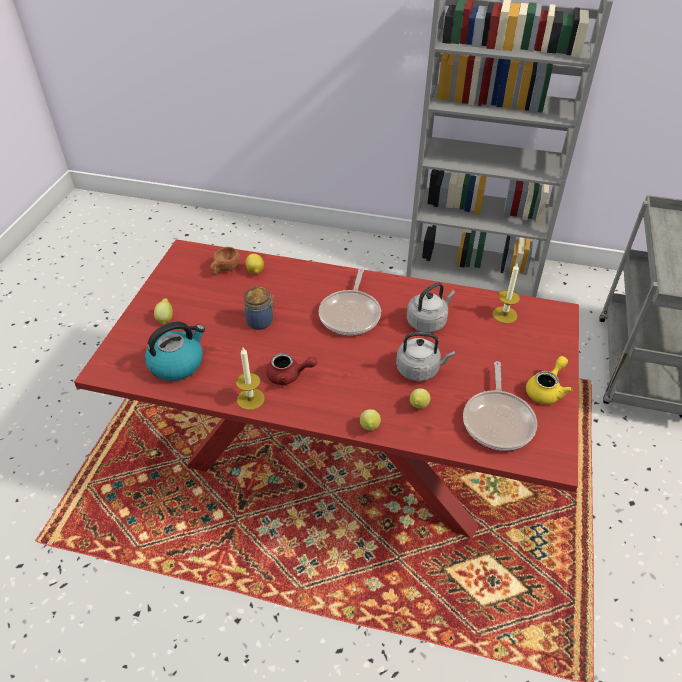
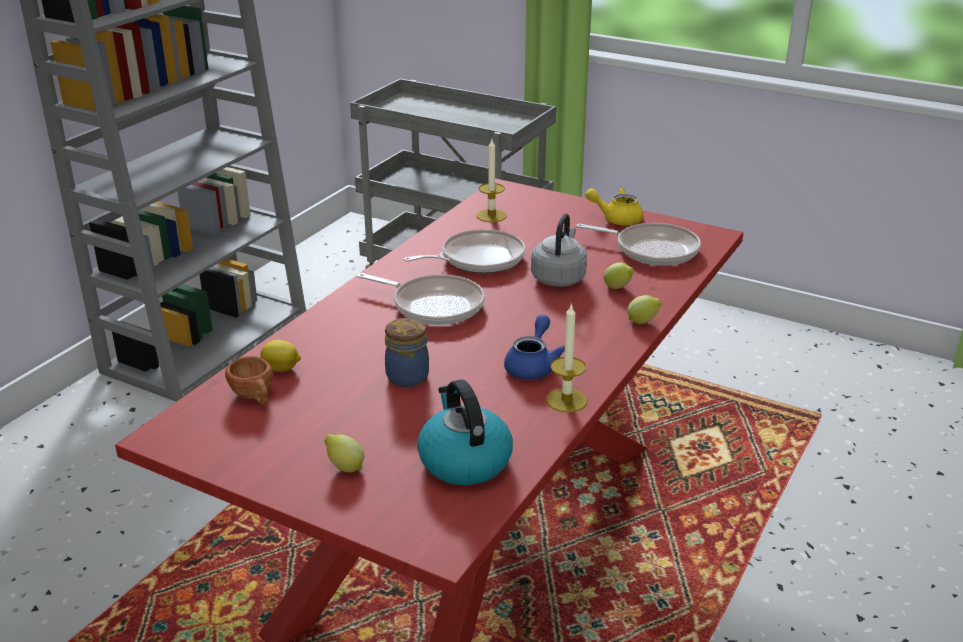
camera: 75 degrees left, 15 degrees down
red teapot [266,353,317,385] -> blue teapot [504,315,565,380]
grey kettle [407,282,455,333] -> frying pan [404,229,525,273]
yellow teapot [526,356,573,404] -> yellow teapot turned 45 degrees counterclockwise [585,188,643,225]

